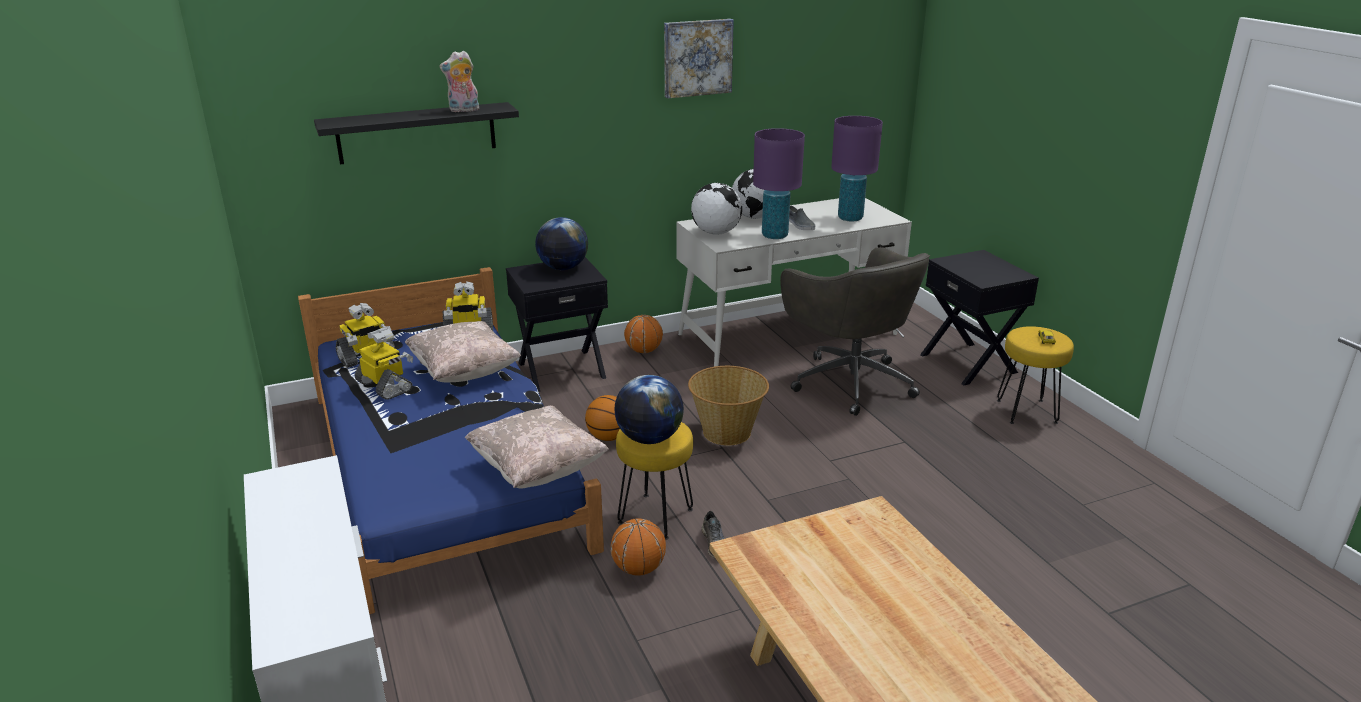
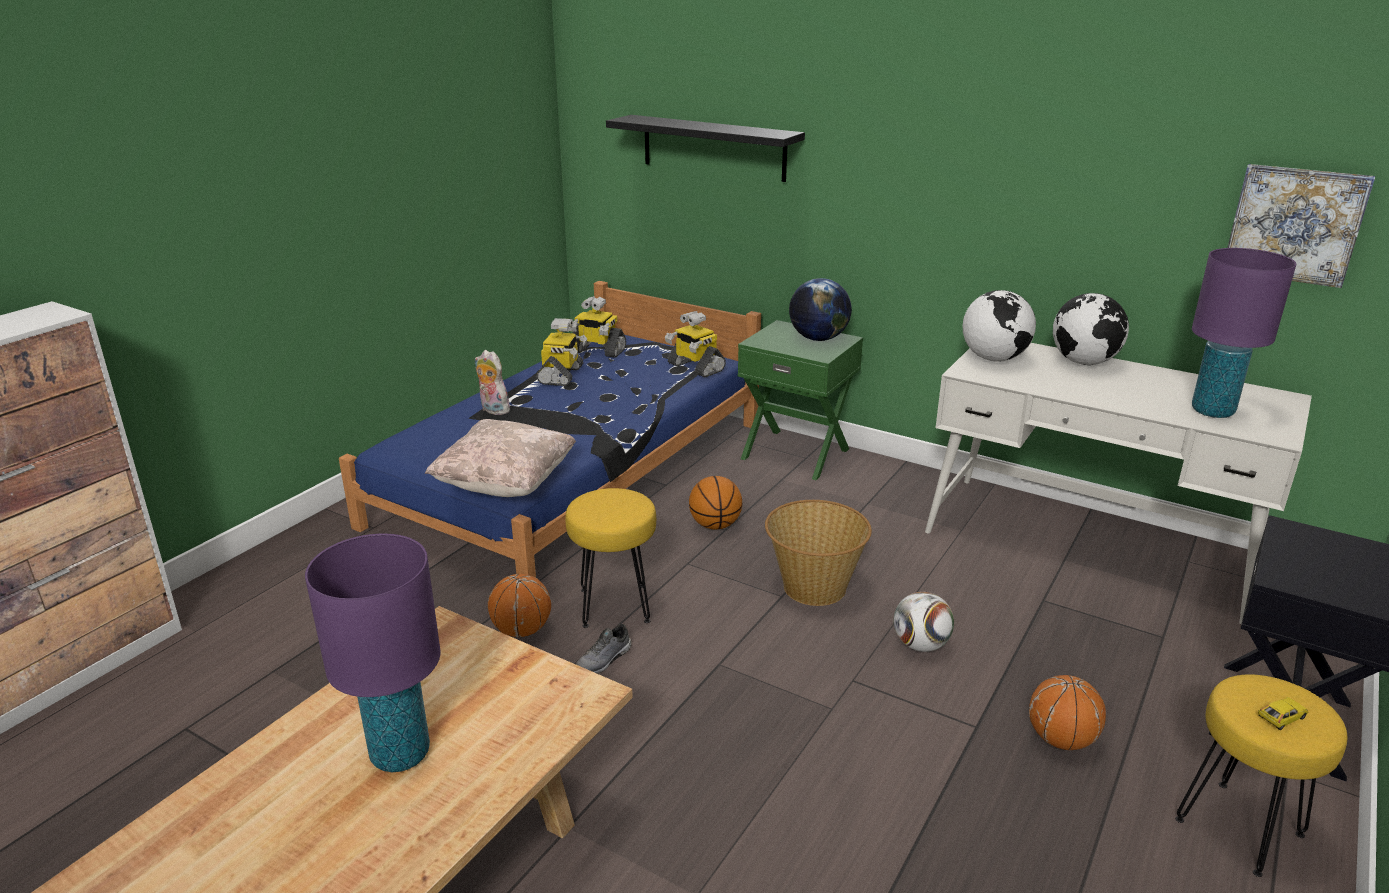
camera: 55 degrees right, 0 degrees up
beige pillow [405,321,521,383] -> none
plush toy [439,51,479,112] -> plush toy moved to [475,350,511,415]
black nightstand [506,257,608,392] -> green nightstand [738,320,863,480]
globe [614,375,684,444] -> none
basketball [624,315,663,353] -> basketball moved to [1029,675,1106,750]
picture [664,19,734,99] -> picture moved to [1227,164,1375,288]
purple table lamp [753,128,805,239] -> purple table lamp moved to [305,534,440,772]
grey office chair [780,247,930,416] -> none
grey shoe [789,206,815,230] -> none
none -> football [894,592,954,652]

